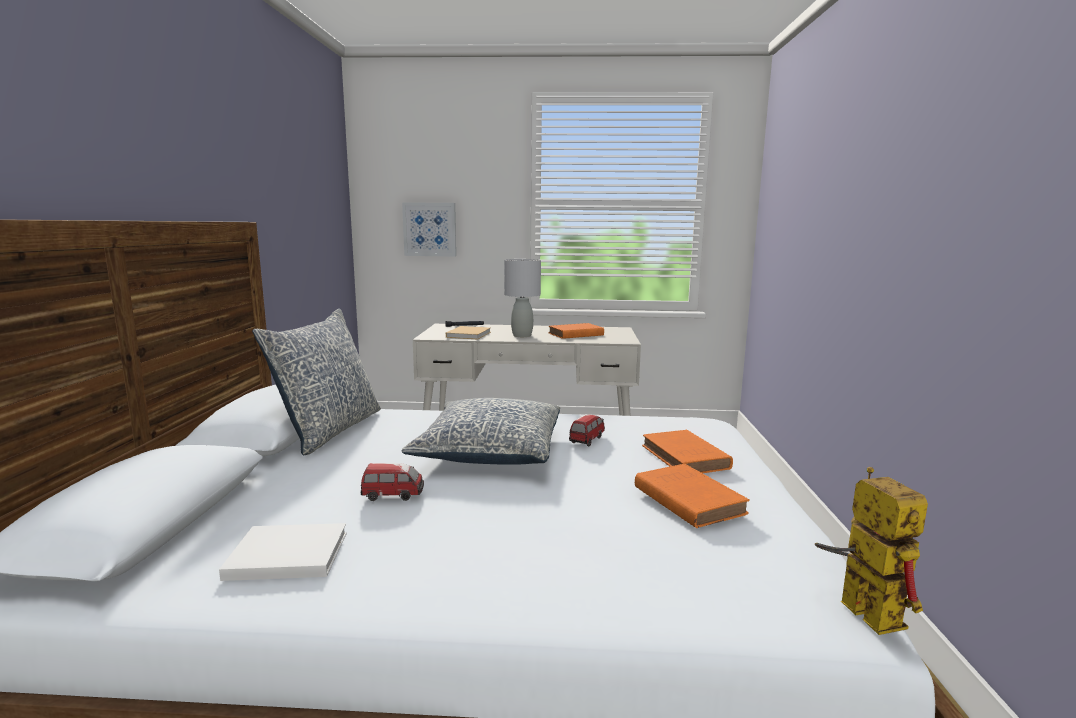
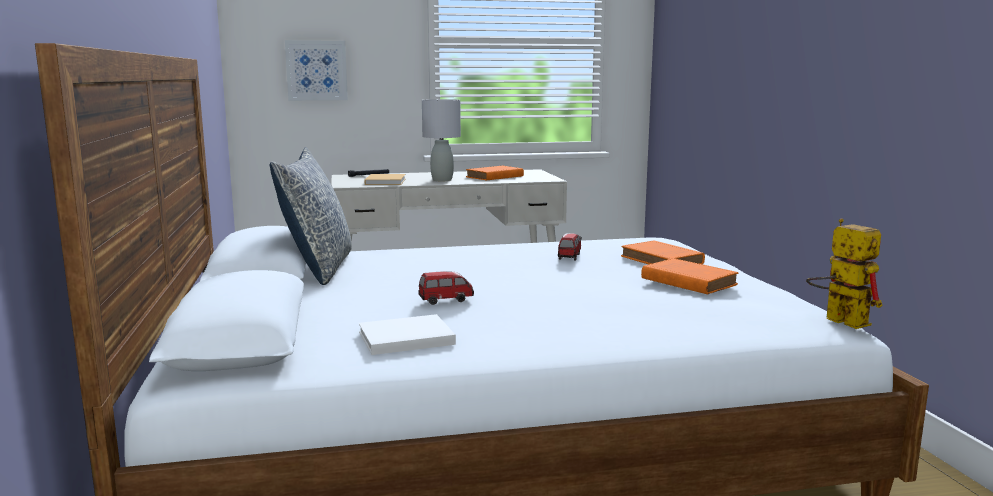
camera: 15 degrees left, 0 degrees up
pillow [402,398,560,465] -> none

